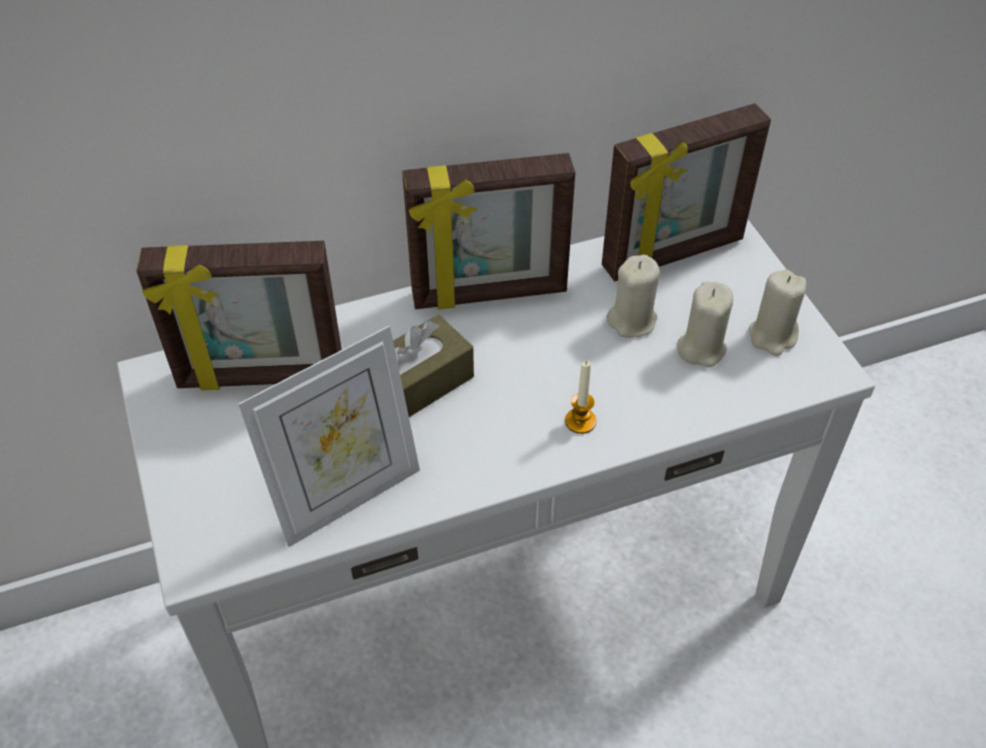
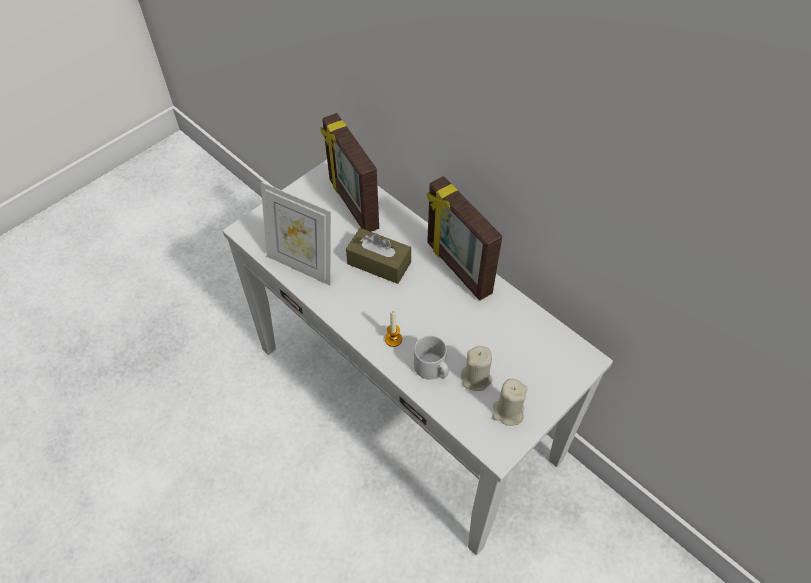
camera: 65 degrees right, 5 degrees up
picture frame [602,103,771,281] -> none
beige candle [606,255,660,338] -> none
none -> grey mug [414,335,449,379]

